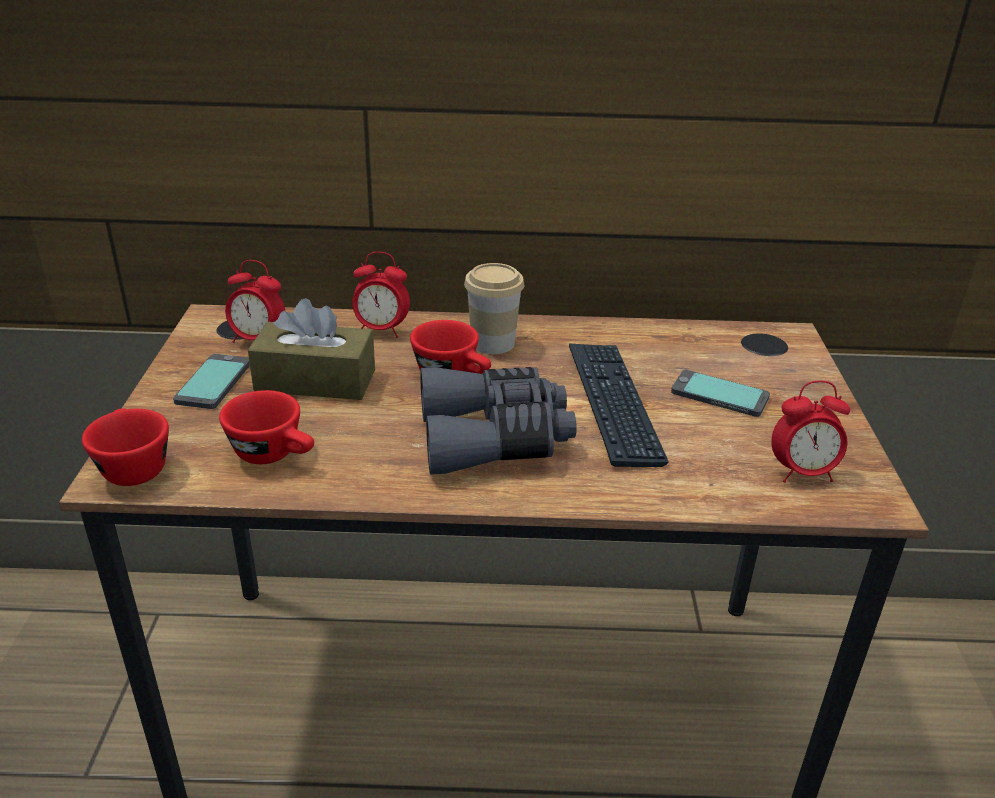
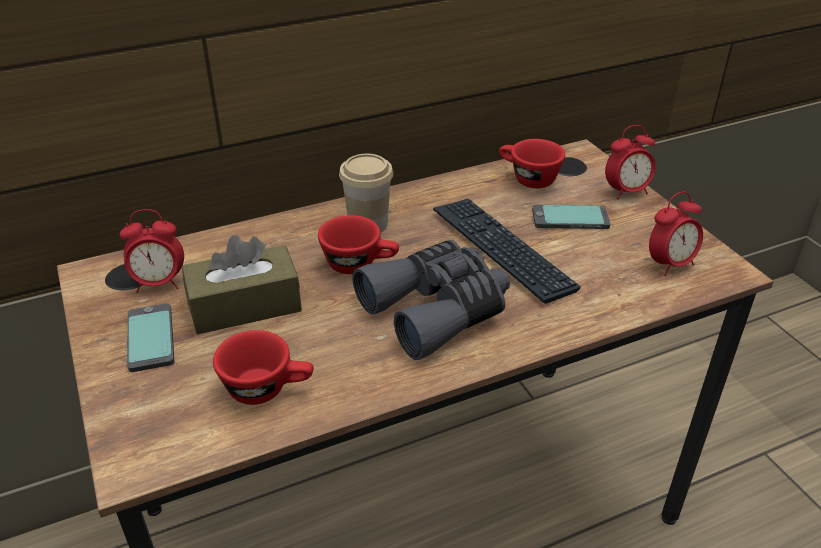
camera: 25 degrees left, 5 degrees up
red cup [82,408,169,486] -> red cup moved to [499,139,565,188]
alarm clock [352,252,410,338] -> alarm clock moved to [605,125,656,200]

